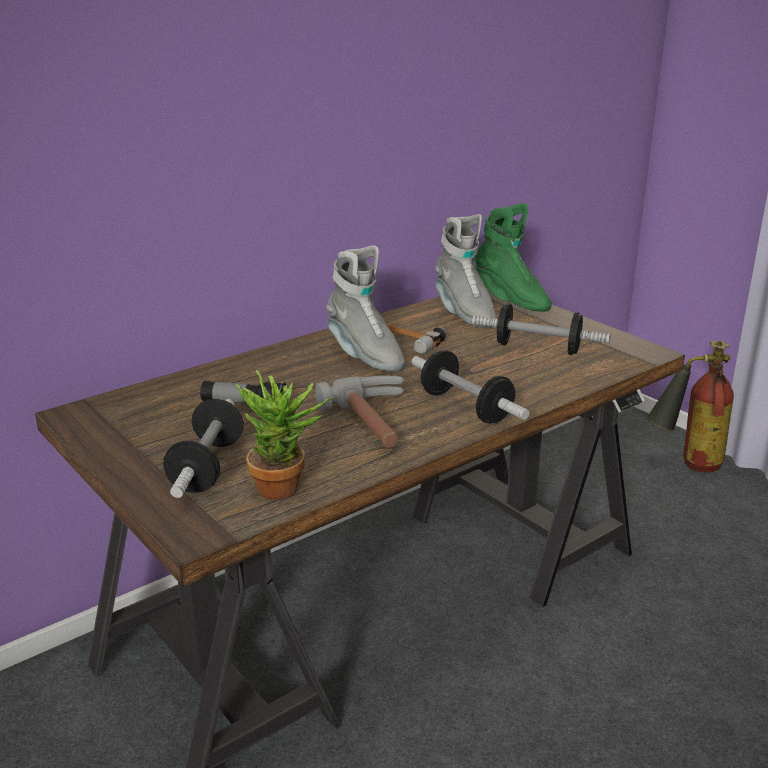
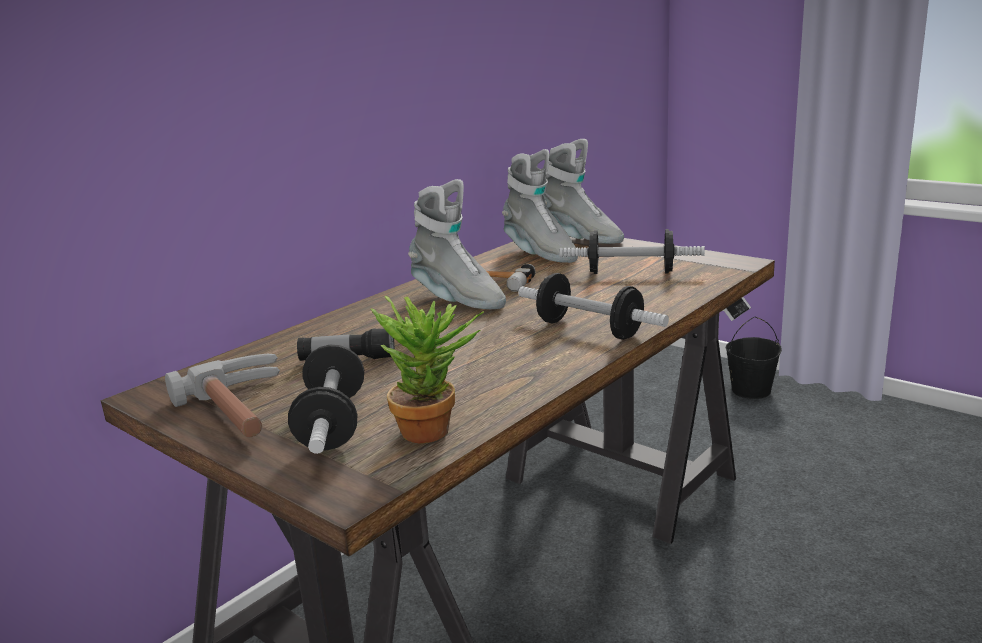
camera: 10 degrees left, 5 degrees down
hammer [315,376,404,448] -> hammer moved to [165,354,280,438]
green boot [475,203,552,312] -> grey boot [543,139,624,244]
fire extinguisher [647,341,734,472] -> black bucket [726,317,782,399]

